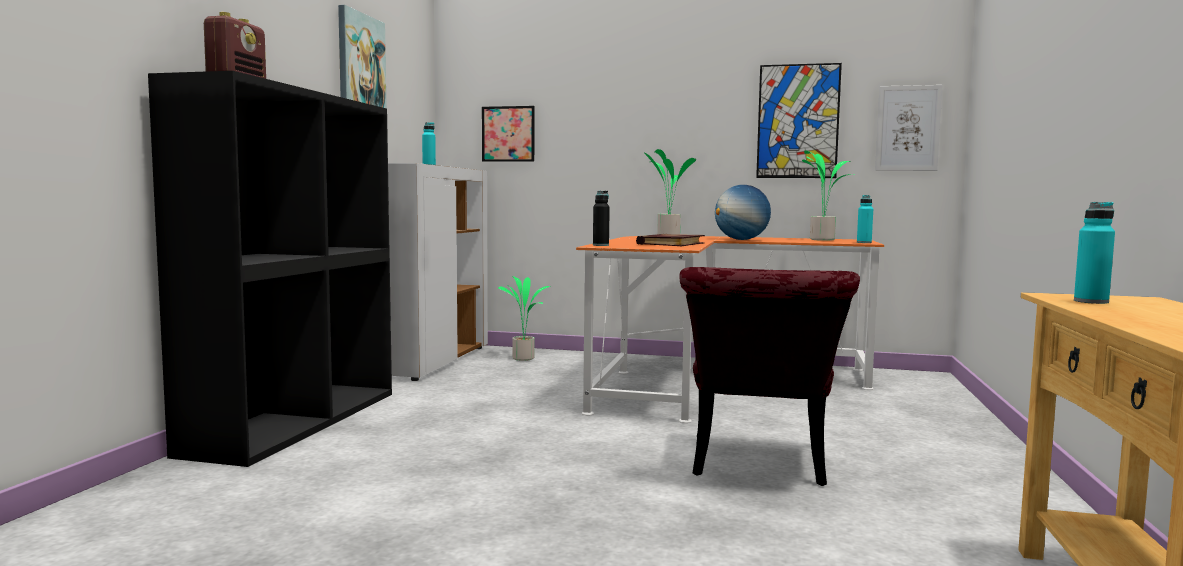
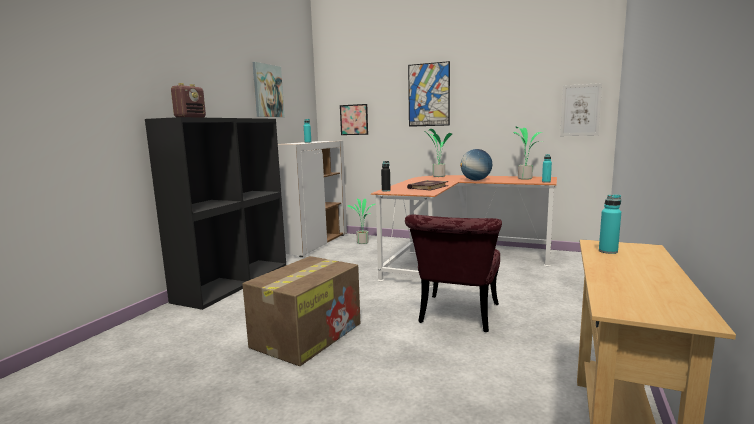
camera: 10 degrees right, 5 degrees up
picture [756,63,842,178] -> picture moved to [408,61,450,127]
none -> cardboard box [242,256,360,366]

